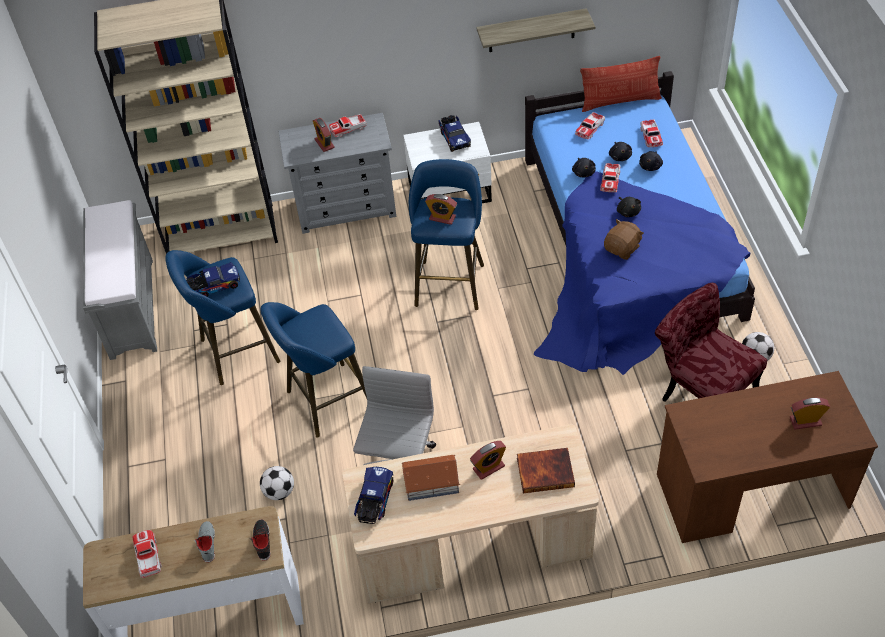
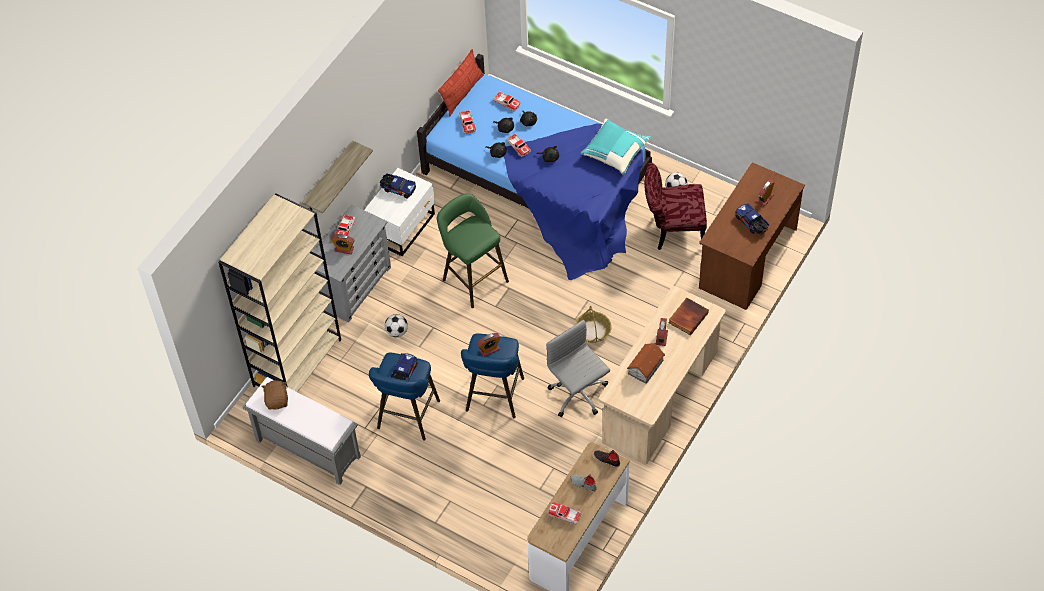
camera: 50 degrees left, 5 degrees up
football [260,466,294,500] -> football moved to [385,314,408,337]
toy truck [354,467,394,524] -> toy truck moved to [736,203,769,234]
blue stool [409,159,484,310] -> green stool [437,193,509,308]
alarm clock [425,194,457,225] -> alarm clock moved to [477,333,501,357]
shelf [476,8,595,52] -> shelf moved to [302,140,373,213]
brown plush toy [604,219,644,260] -> brown plush toy moved to [261,380,288,410]
none -> basket [575,306,612,343]
none -> turquoise pillow [581,119,651,175]

